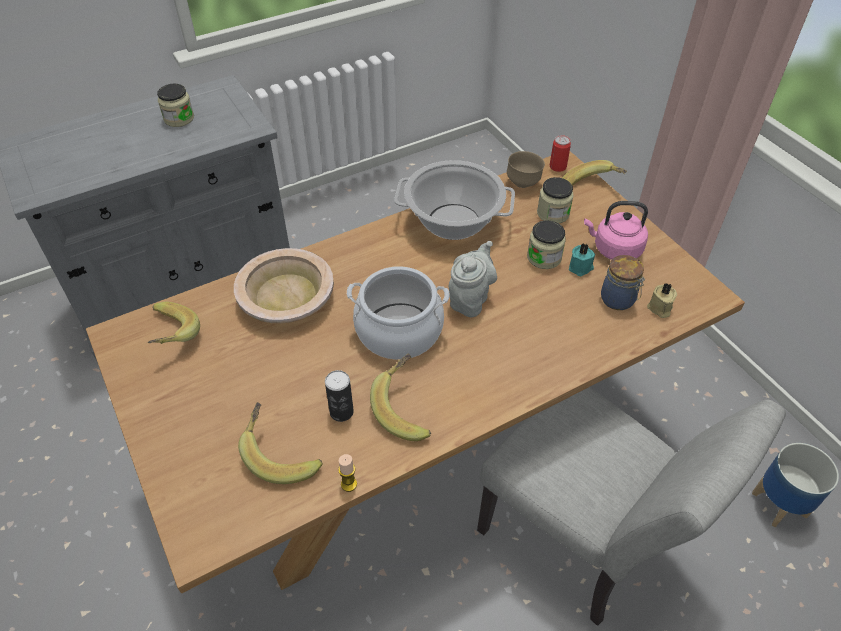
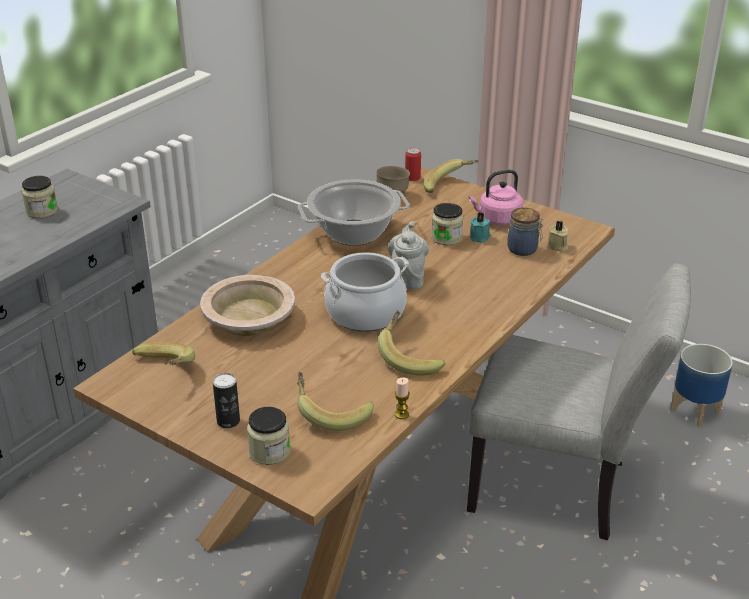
camera: 25 degrees left, 15 degrees down
can [325,370,354,422] -> can moved to [213,373,240,428]
jar [537,177,574,224] -> jar moved to [247,407,290,465]

